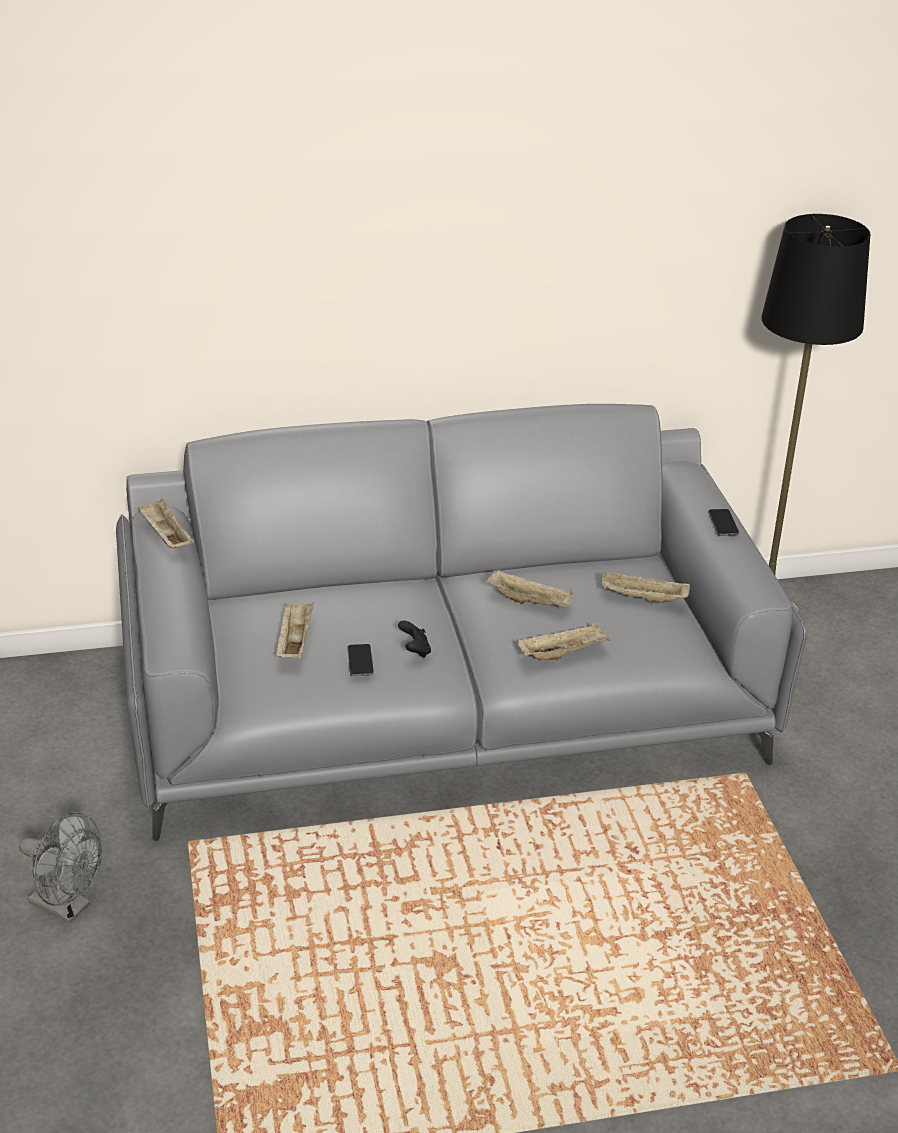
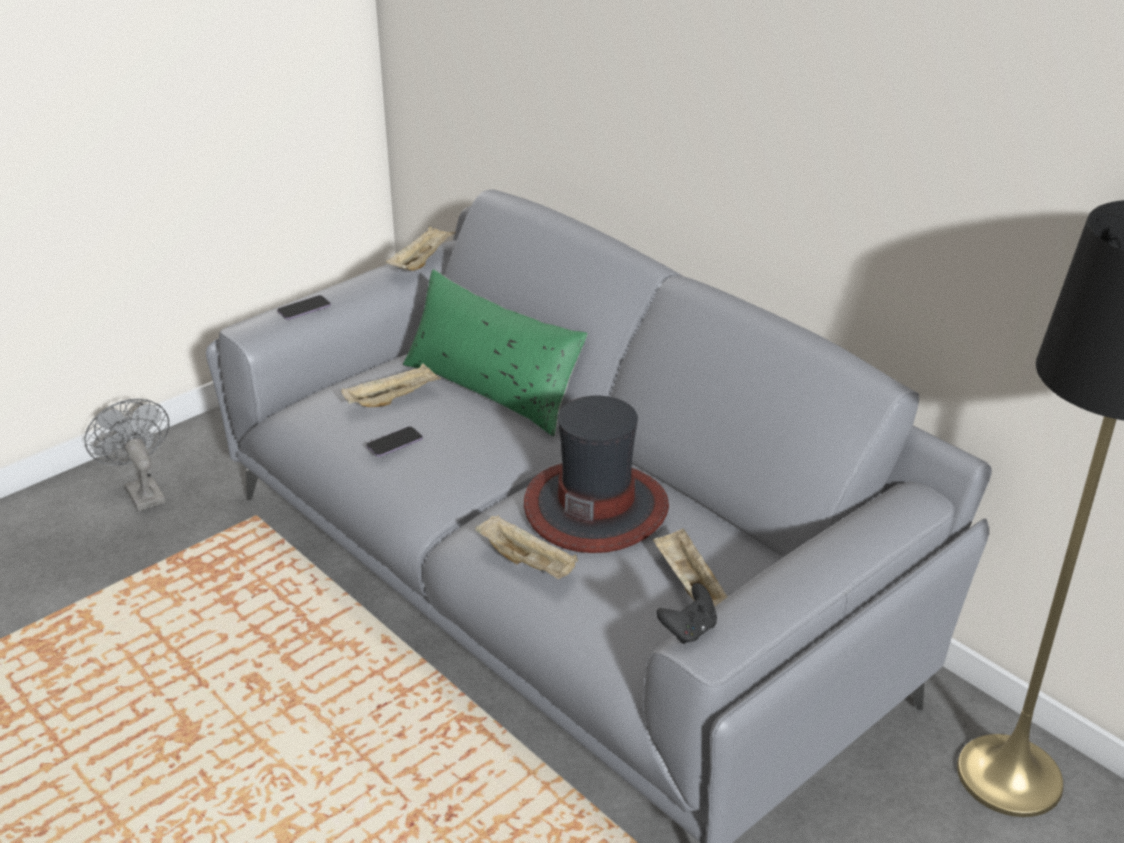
camera: 60 degrees right, 0 degrees up
grey fan [19,812,102,923] -> grey fan turned 150 degrees clockwise [84,399,169,511]
black game controller [398,620,431,658] -> black game controller moved to [656,583,717,644]
beige tray [486,570,573,608] -> hat [524,396,669,553]
phone [708,509,739,536] -> phone moved to [277,295,331,320]
none -> green pillow [403,269,588,436]

